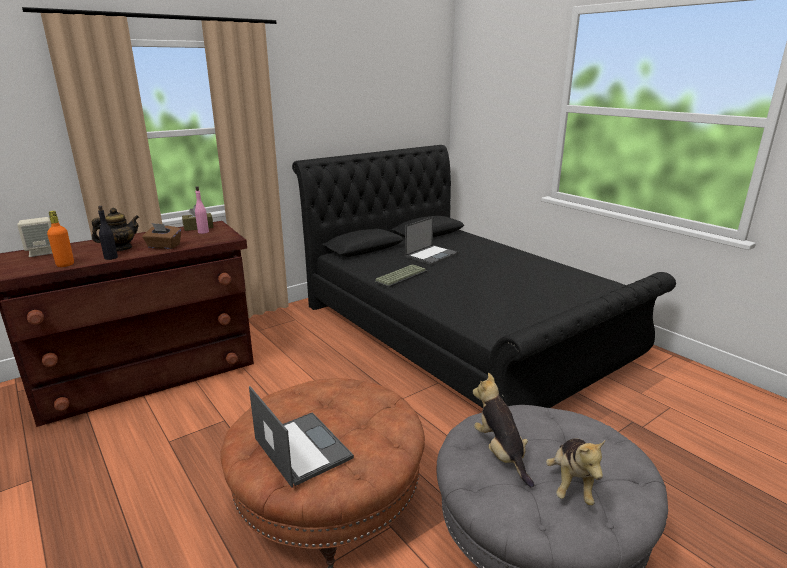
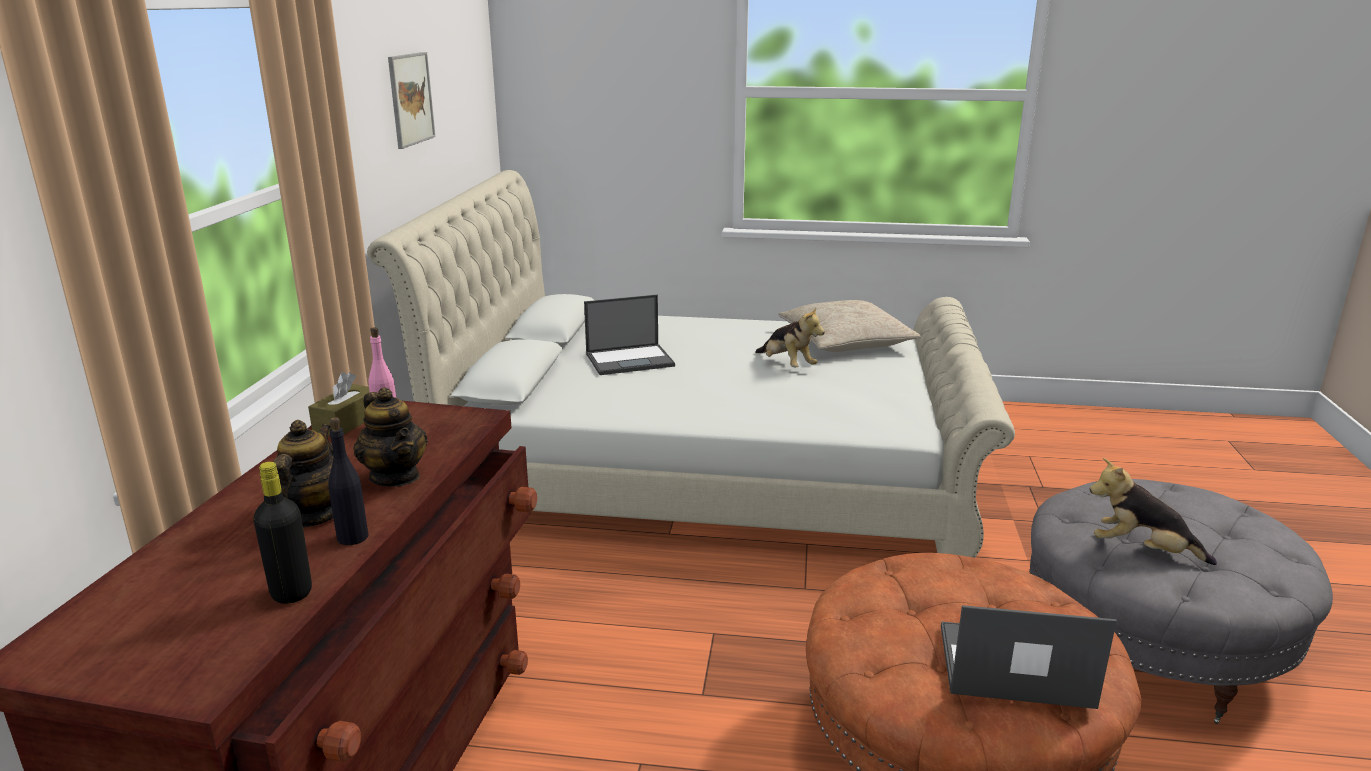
camera: 45 degrees left, 0 degrees up
beige speaker [17,217,53,257] -> none
orange bottle [47,211,74,267] -> black bottle [254,462,312,604]
brown tissue box [142,223,181,249] -> teapot [353,388,428,487]
black bed [292,145,676,408] -> beige bed [367,170,1015,558]
keyboard [374,264,428,288] -> none
laptop [405,217,459,265] -> laptop turned 75 degrees clockwise [584,295,675,375]
plush toy [546,438,605,505] -> plush toy moved to [755,307,825,367]
none -> picture [388,52,436,149]
none -> beige pillow [778,300,920,352]

